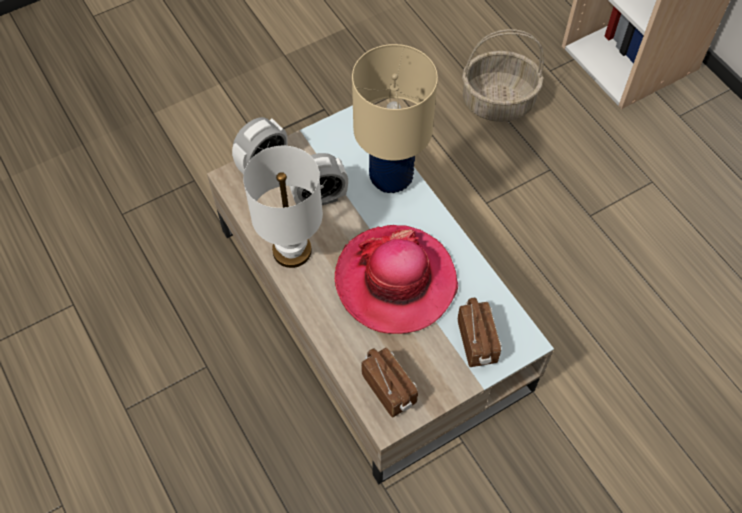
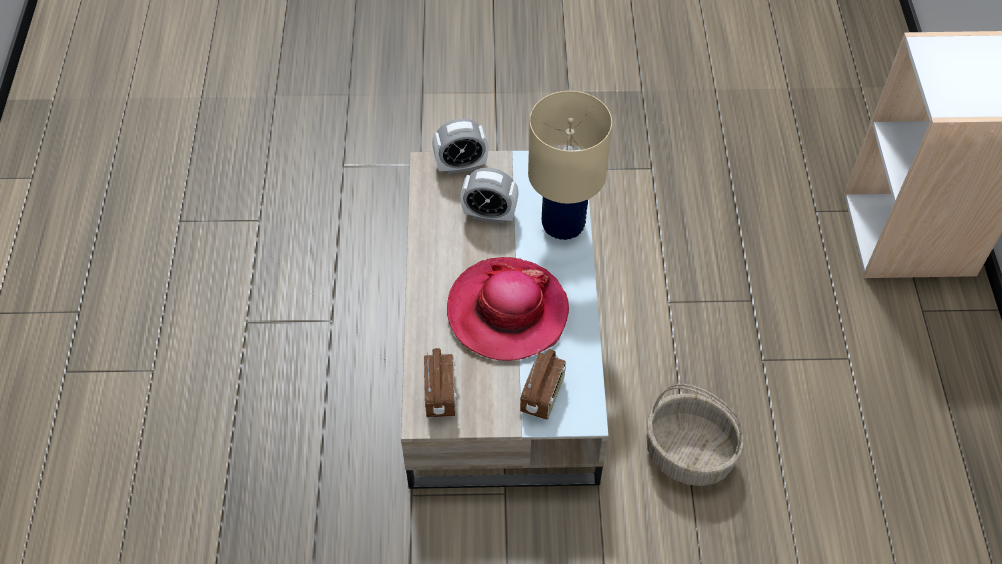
camera: 30 degrees right, 5 degrees down
white table lamp [243,146,323,268] -> none
basket [462,29,544,122] -> basket moved to [646,384,744,486]

